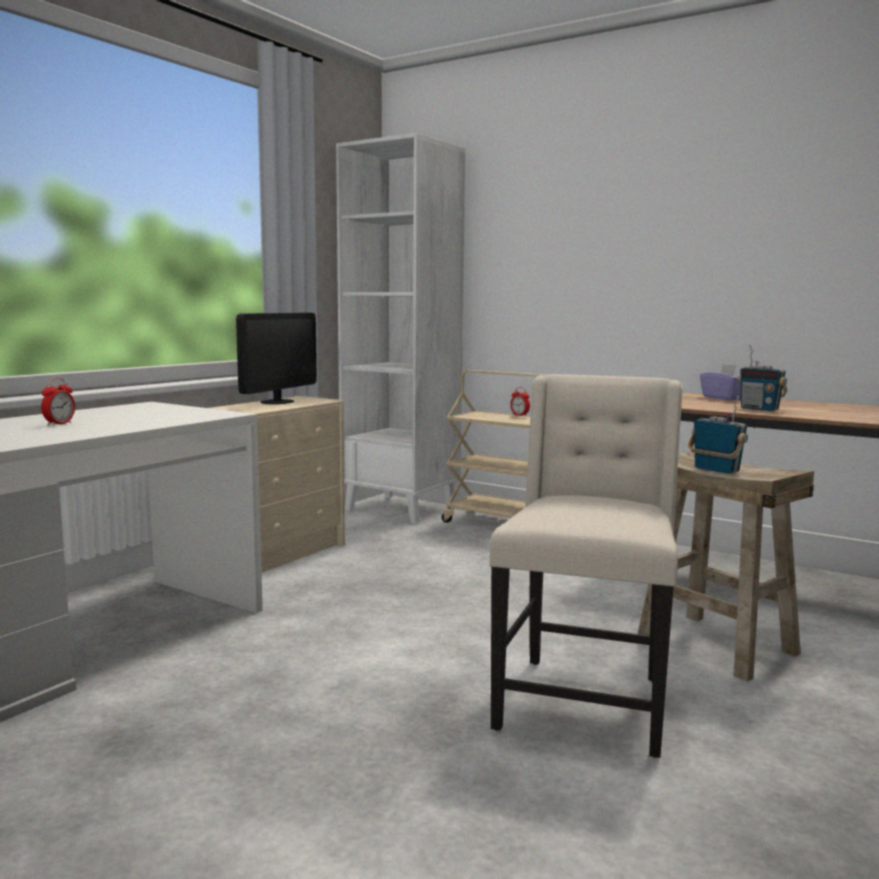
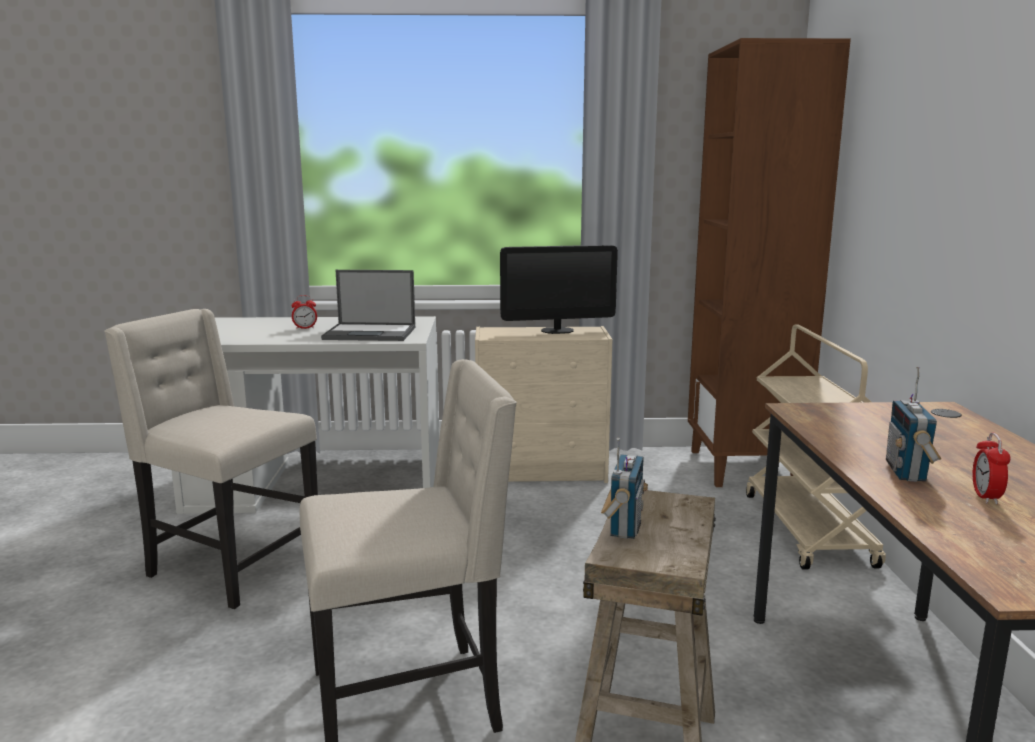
camera: 55 degrees right, 5 degrees up
white bookcase [336,133,465,524] -> brown bookcase [688,38,851,487]
alarm clock [510,387,530,417] -> alarm clock moved to [973,433,1010,504]
purple tissue box [700,364,741,400] -> none
none -> beige chair [104,309,318,609]
none -> laptop [321,270,415,341]

